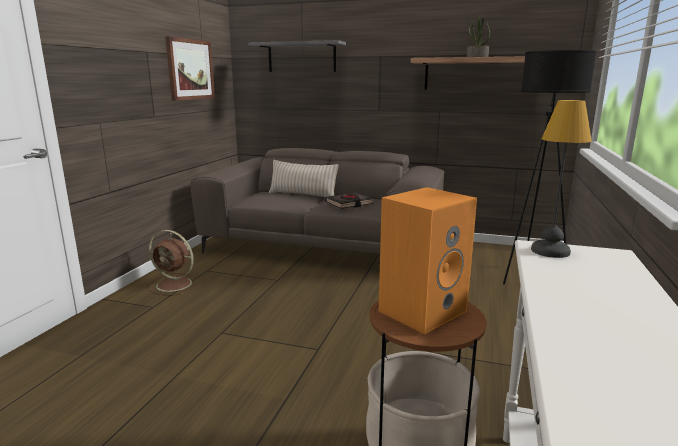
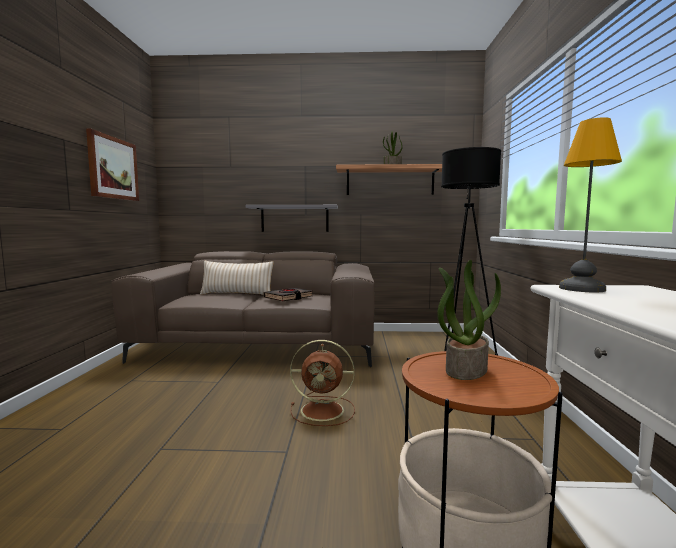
camera: 15 degrees left, 10 degrees down
brown fan [147,230,202,295] -> brown fan moved to [290,340,355,426]
grey shelf [248,40,346,72] -> grey shelf moved to [246,205,338,232]
orange speaker [379,187,477,334] -> potted plant [437,260,501,380]

